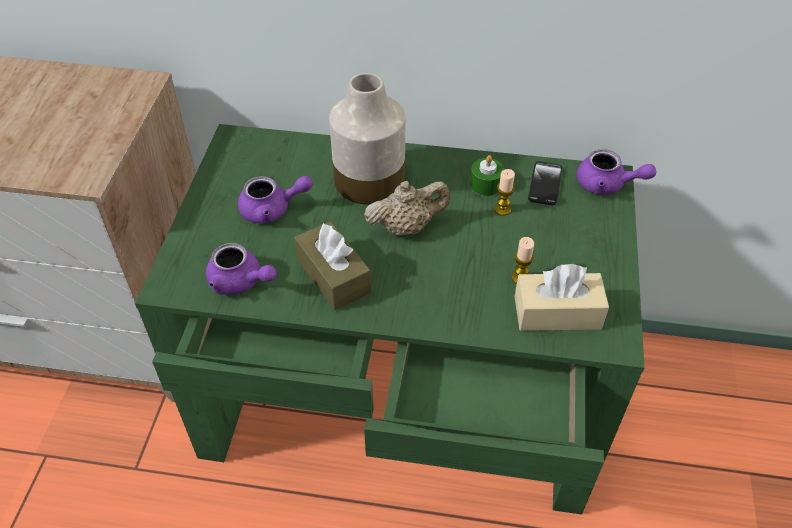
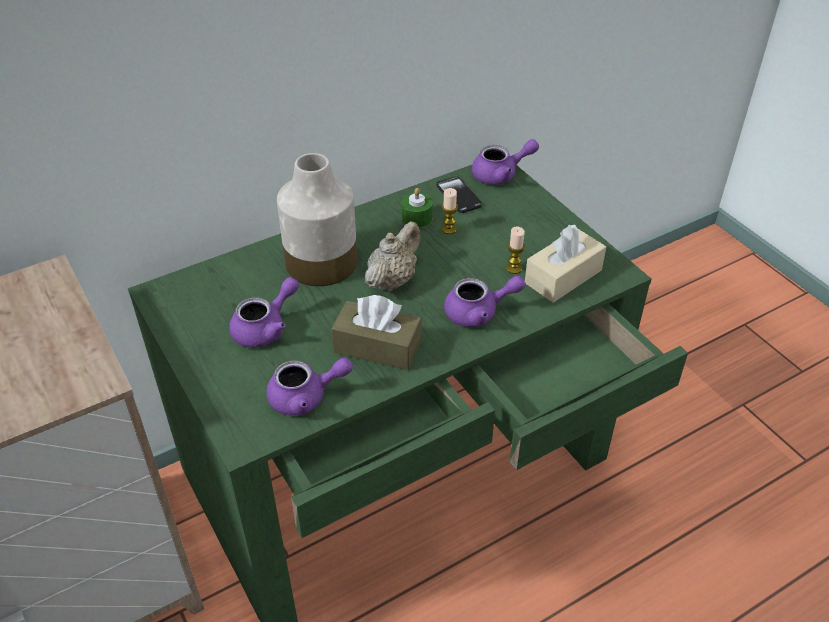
camera: 40 degrees left, 5 degrees down
none -> purple teapot [444,276,525,327]

